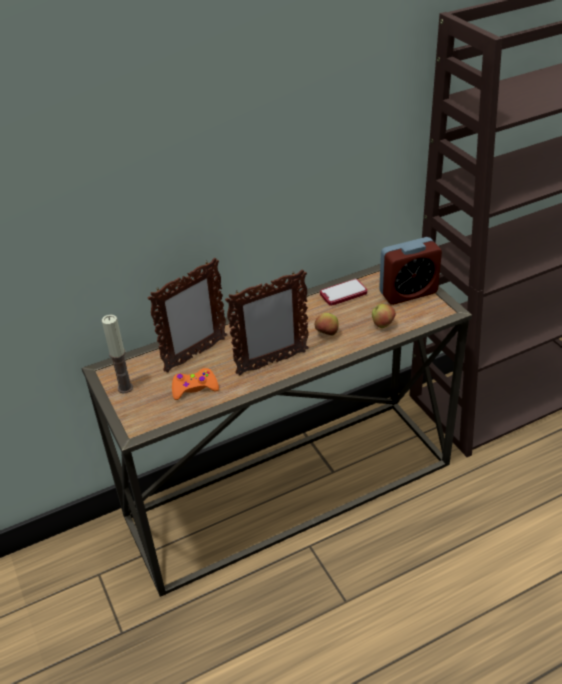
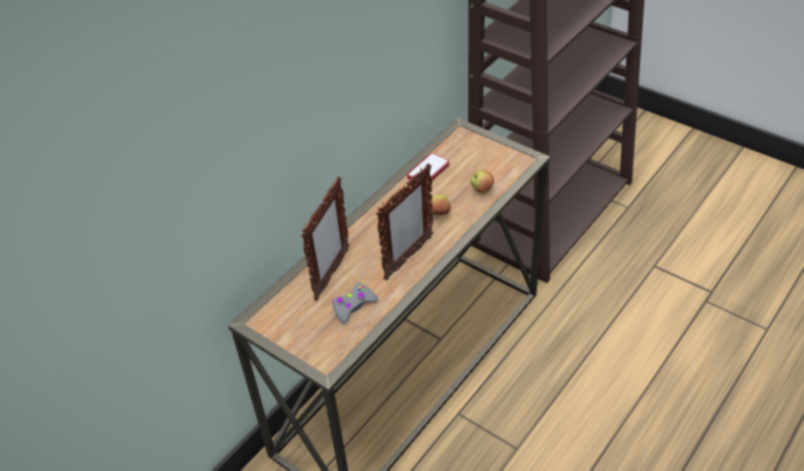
camera: 25 degrees left, 5 degrees up
candle [102,315,133,393] -> none
orange game controller [172,368,219,400] -> grey game controller [332,283,378,324]
alarm clock [379,237,442,305] -> none

